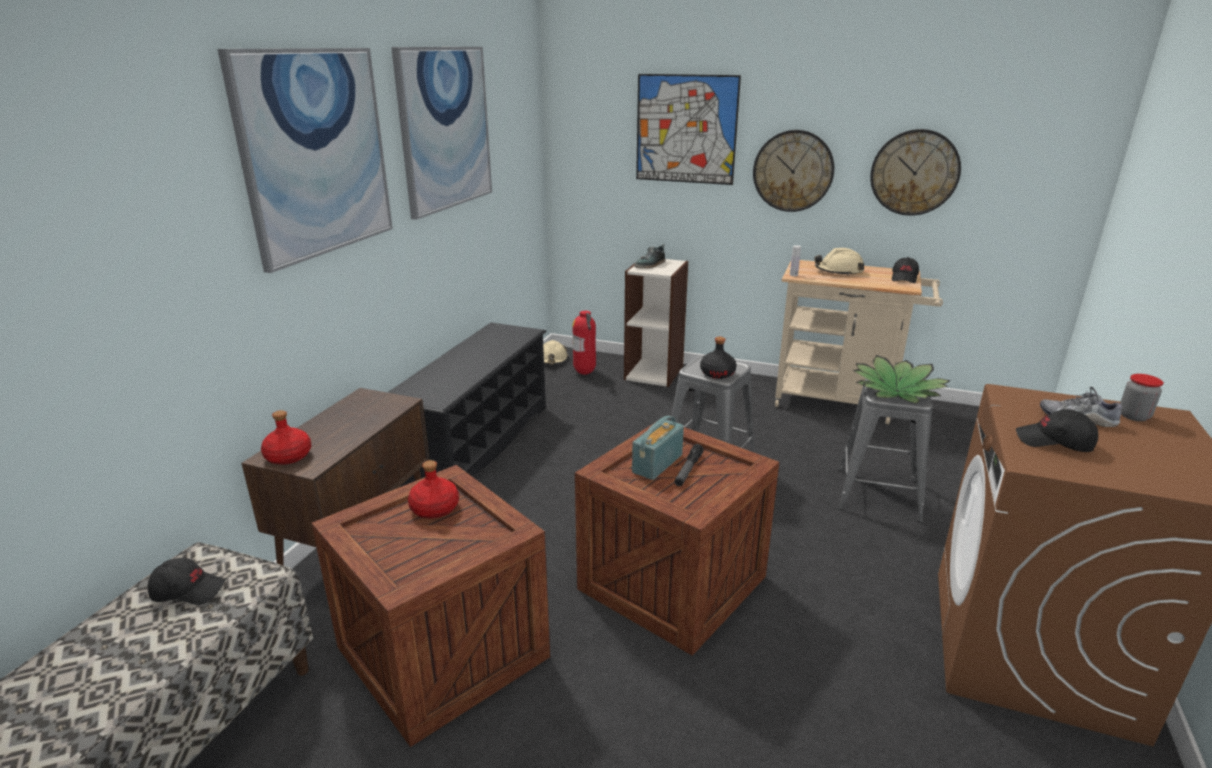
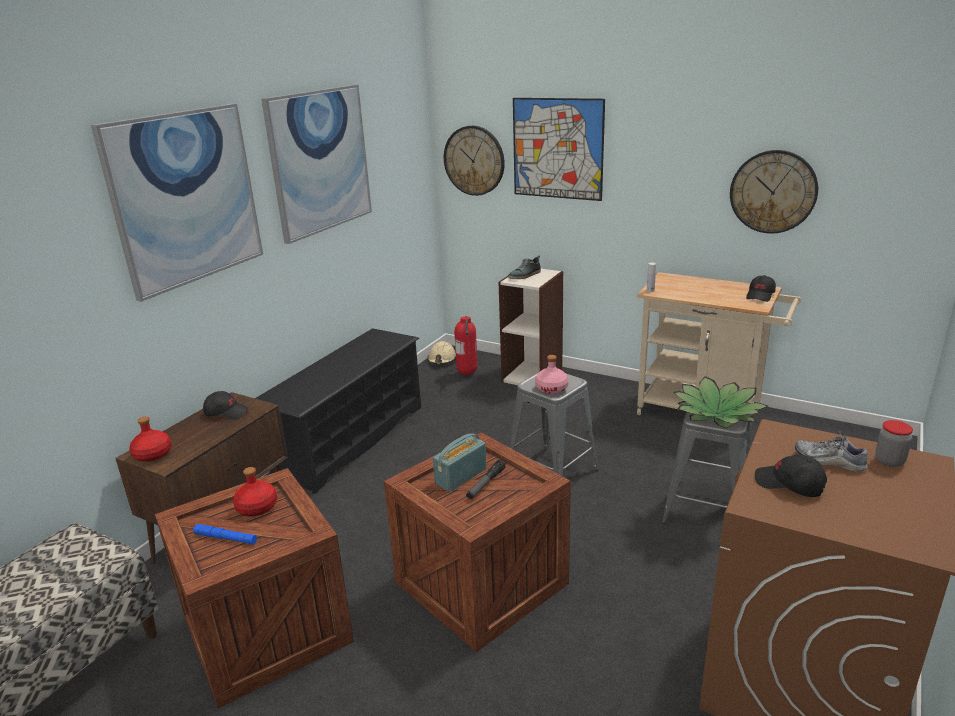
camera: 10 degrees right, 0 degrees up
black cap [148,558,225,605] -> black cap moved to [203,391,249,420]
black bottle [700,337,737,379] -> pink bottle [535,355,569,394]
wall clock [753,130,834,212] -> wall clock moved to [444,126,505,196]
beige hard hat [815,248,864,276] -> none
none -> blue flashlight [193,524,257,545]

